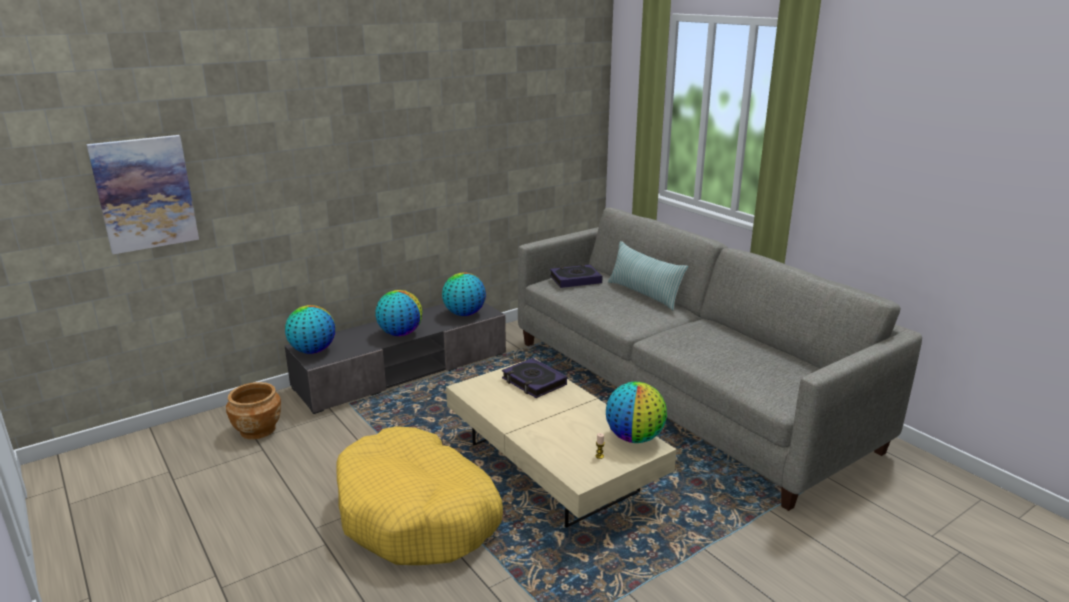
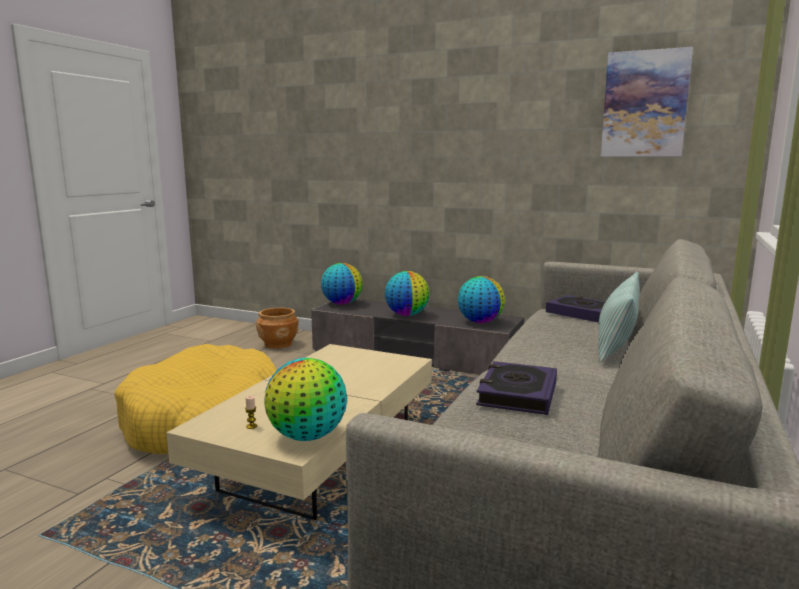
camera: 60 degrees right, 10 degrees down
picture [86,135,199,254] -> picture moved to [601,47,693,157]
book [502,358,567,398] -> book moved to [476,361,557,415]

